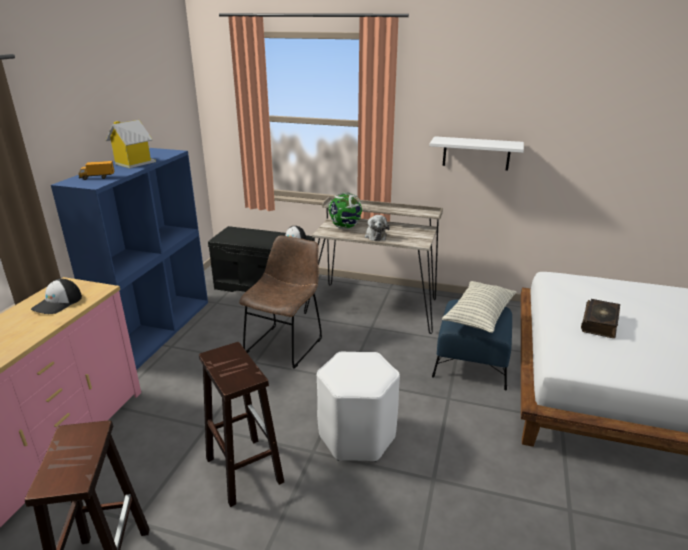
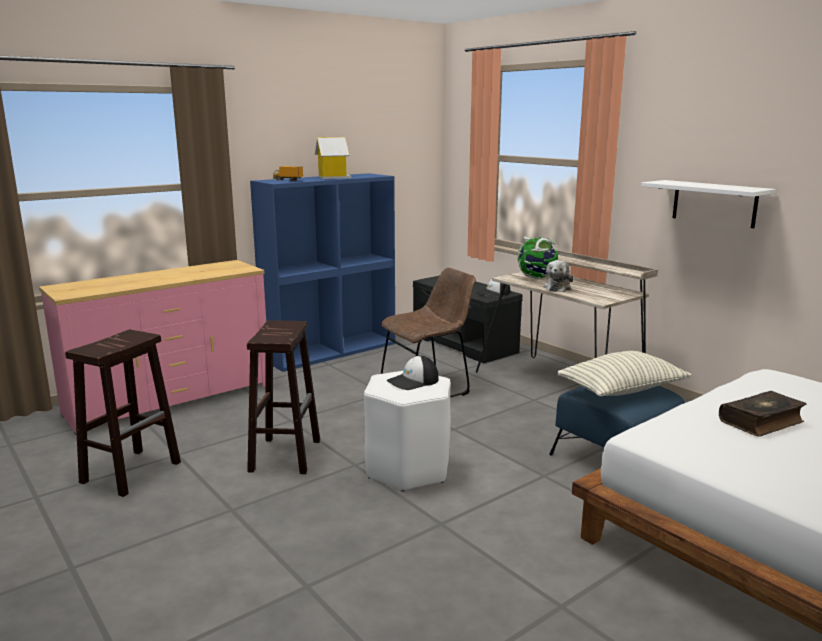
camera: 35 degrees right, 10 degrees down
cap [31,279,82,314] -> cap moved to [387,355,439,390]

